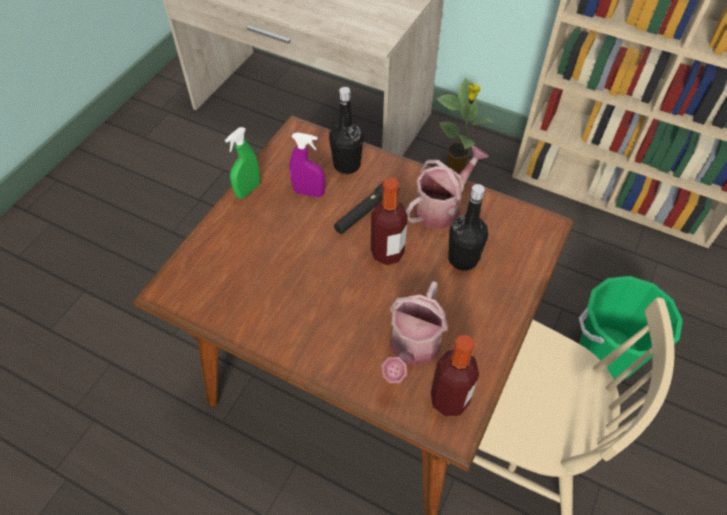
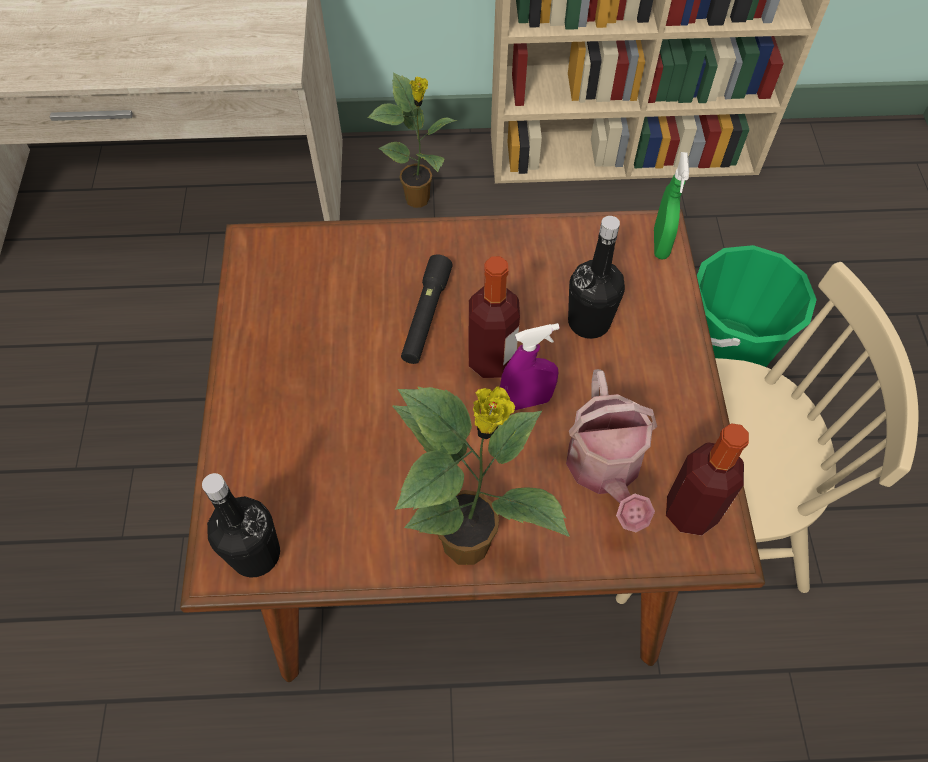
camera: 30 degrees left, 5 degrees up
green spray bottle [225,127,260,199] -> green spray bottle moved to [654,152,689,260]
purple spray bottle [289,132,325,198] -> purple spray bottle moved to [500,323,559,410]
black bottle [329,87,363,174] -> black bottle moved to [202,473,280,577]
watering can [406,146,489,229] -> none
none -> potted plant [392,387,570,565]

